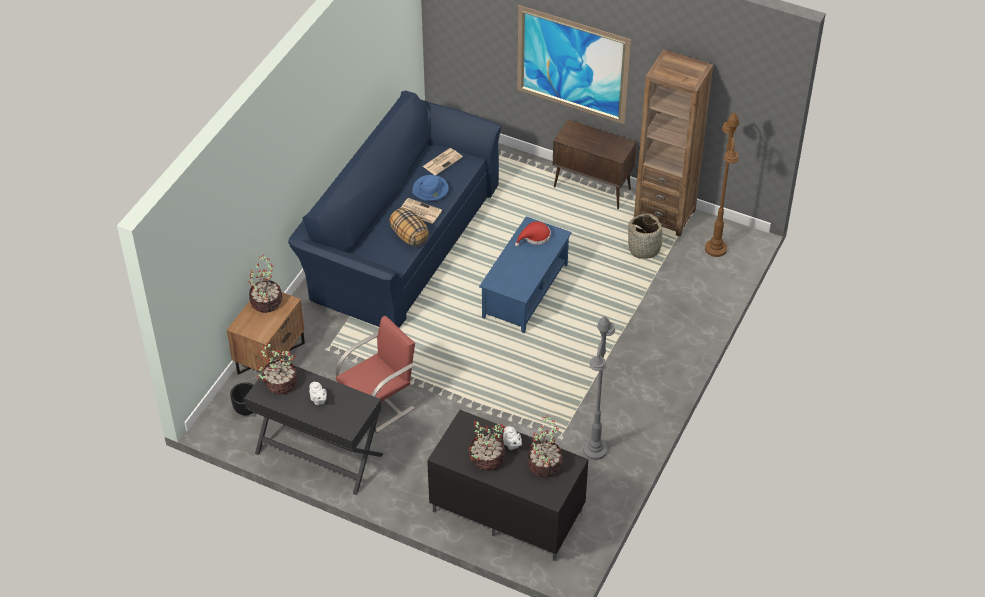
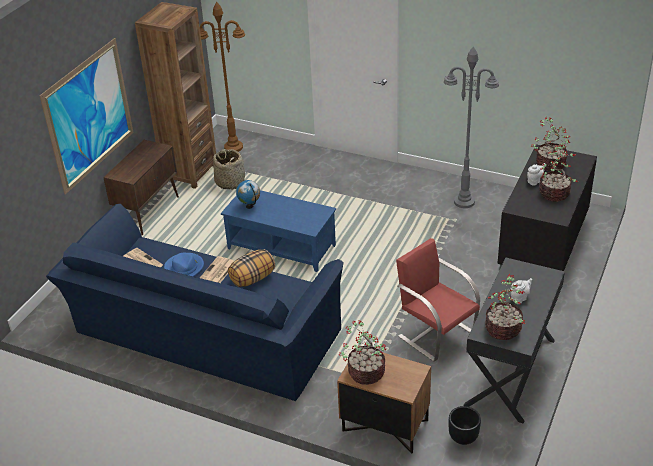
camera: 90 degrees left, 10 degrees down
red hat [515,221,551,246] -> globe [236,180,260,209]

